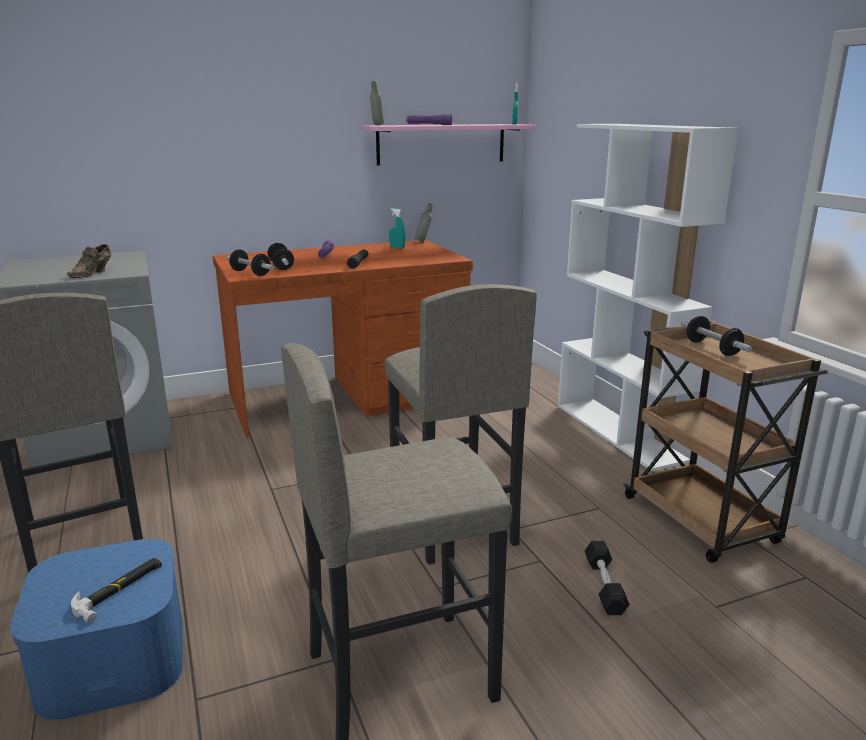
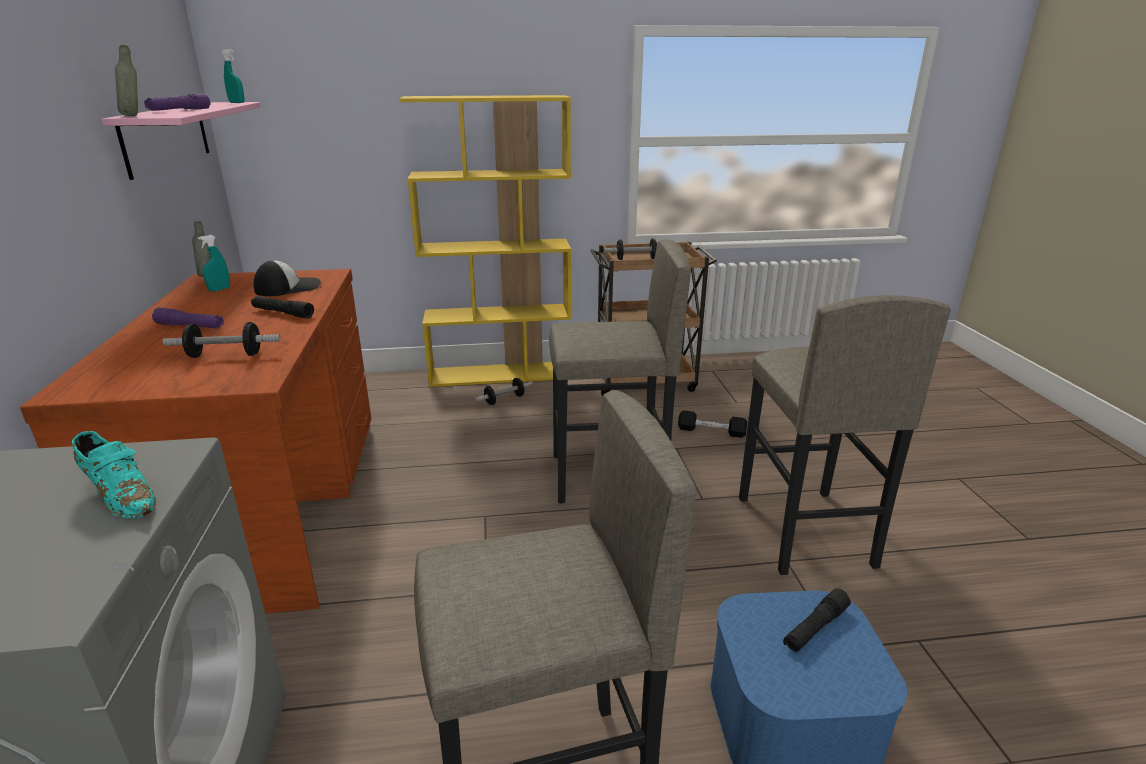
camera: 75 degrees left, 5 degrees up
brown shoe [67,244,111,278] -> turquoise shoe [72,431,156,518]
hammer [71,558,162,623] -> black flashlight [783,589,851,653]
dumbbell [227,250,274,276] -> dumbbell moved to [475,378,533,405]
white bookcase [558,124,738,471] -> yellow bookcase [399,95,571,387]
none -> cap [254,260,321,296]

